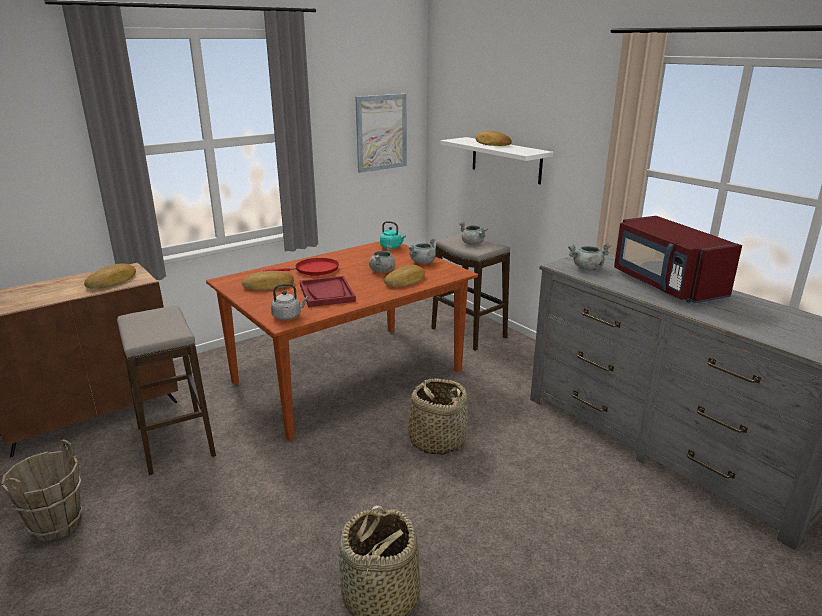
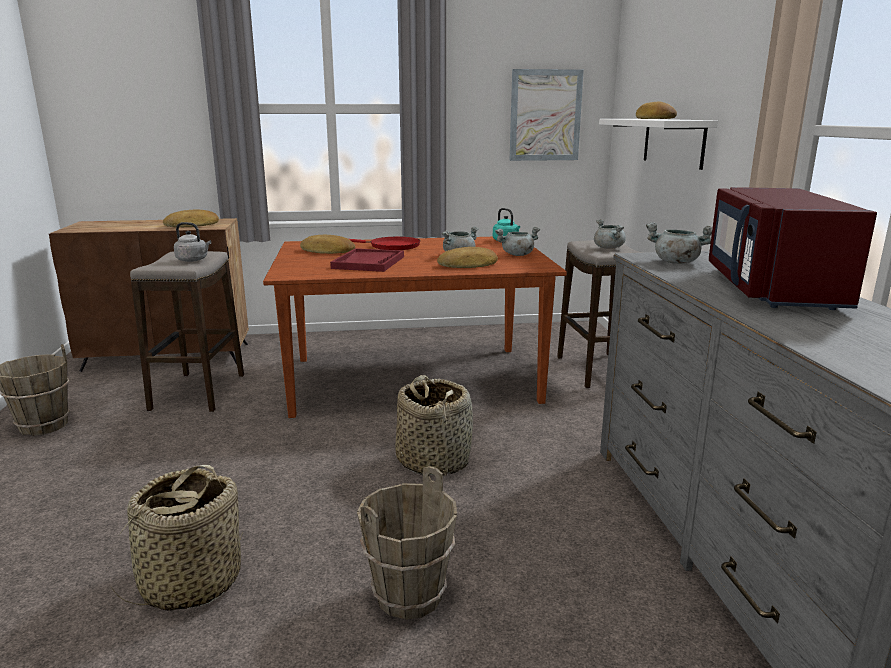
camera: 30 degrees right, 5 degrees down
grey kettle [271,283,309,320] -> grey kettle moved to [174,222,211,262]
none -> brown bucket [357,466,457,620]

